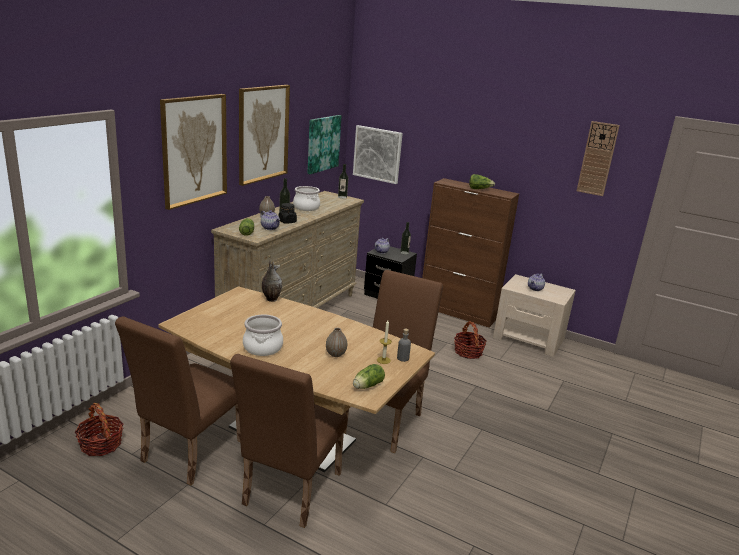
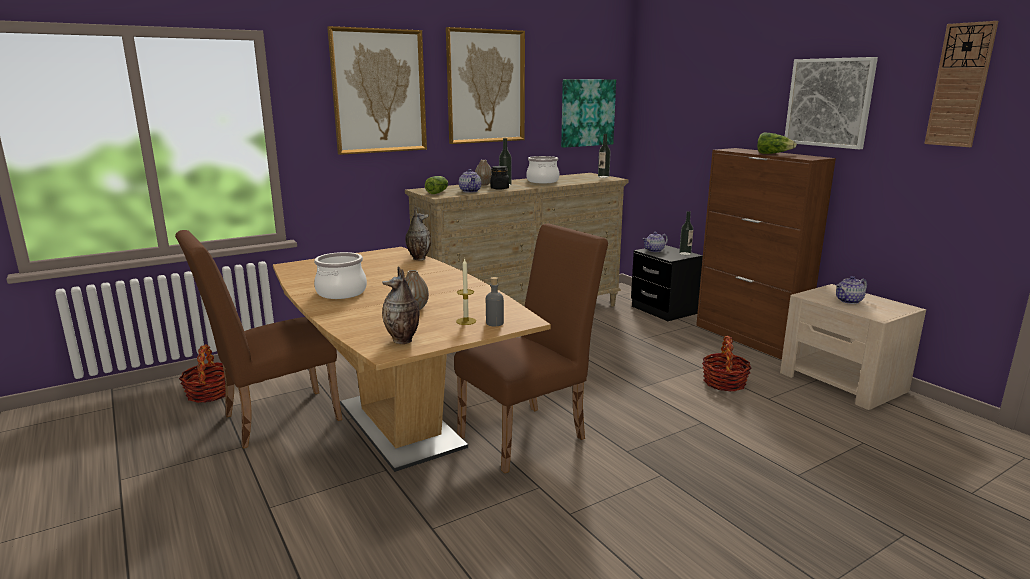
camera: 30 degrees right, 5 degrees down
brown chair [230,354,347,528] -> none
picture [353,125,403,184] -> picture moved to [785,57,878,149]
lettuce [353,364,385,389] -> vase [382,266,420,344]

